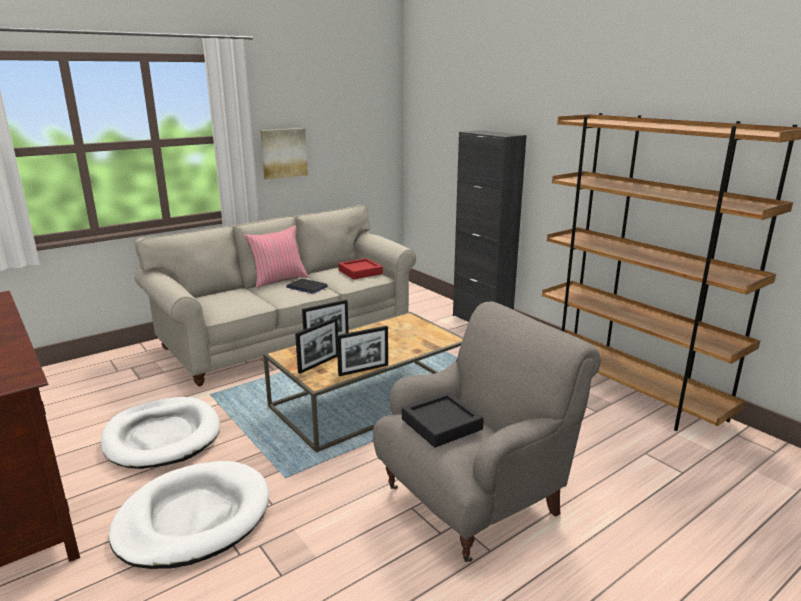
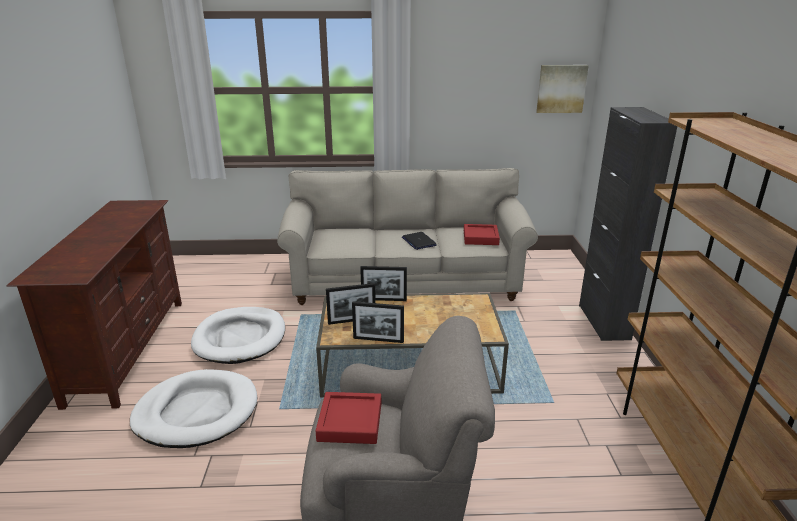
camera: 35 degrees right, 5 degrees up
pink pillow [244,225,308,288] -> none
picture [260,128,308,180] -> picture moved to [536,65,589,113]
black tray [402,392,484,448] -> red tray [316,392,381,444]

